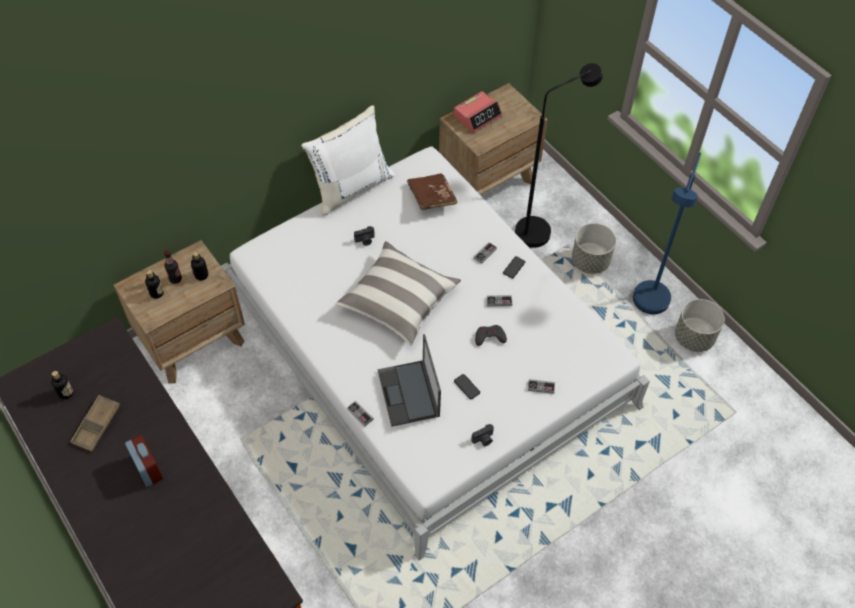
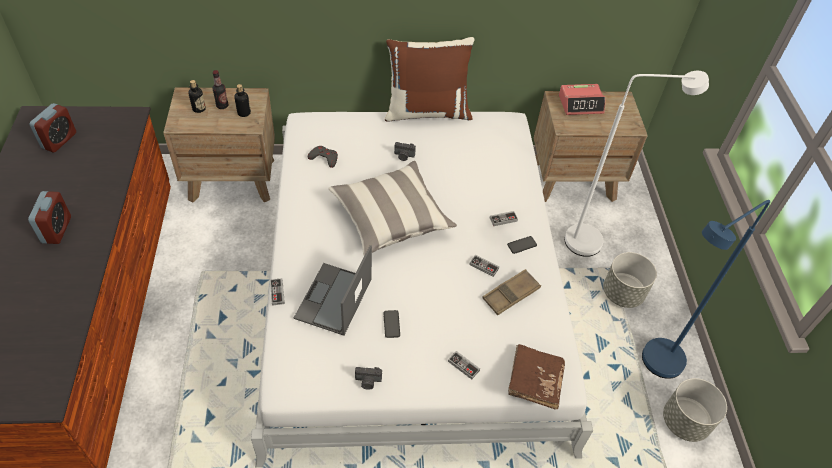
camera: 30 degrees right, 5 degrees down
bottle [51,371,73,399] -> alarm clock [30,103,76,153]
brown tray [70,395,120,452] -> brown tray moved to [482,269,541,315]
white pillow [301,105,395,216] -> brown pillow [385,37,475,122]
brown book [407,173,457,210] -> brown book moved to [508,344,565,410]
grey game controller [475,325,507,346] -> grey game controller moved to [308,146,338,168]
black floor lamp [515,63,603,248] -> white floor lamp [565,71,709,257]

